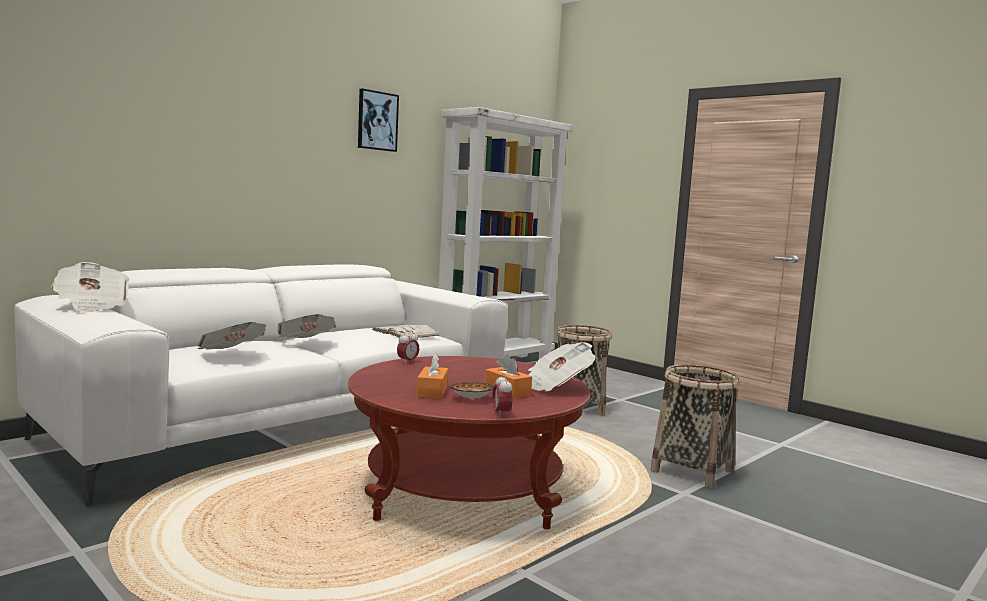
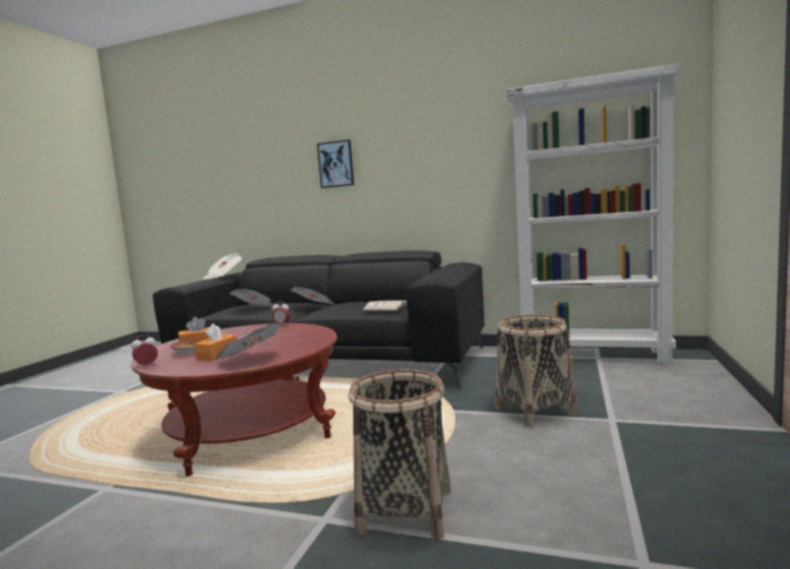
camera: 65 degrees right, 0 degrees up
white sofa [14,264,508,507] -> black sofa [153,250,484,389]
picture [358,88,399,152] -> picture moved to [317,140,354,188]

